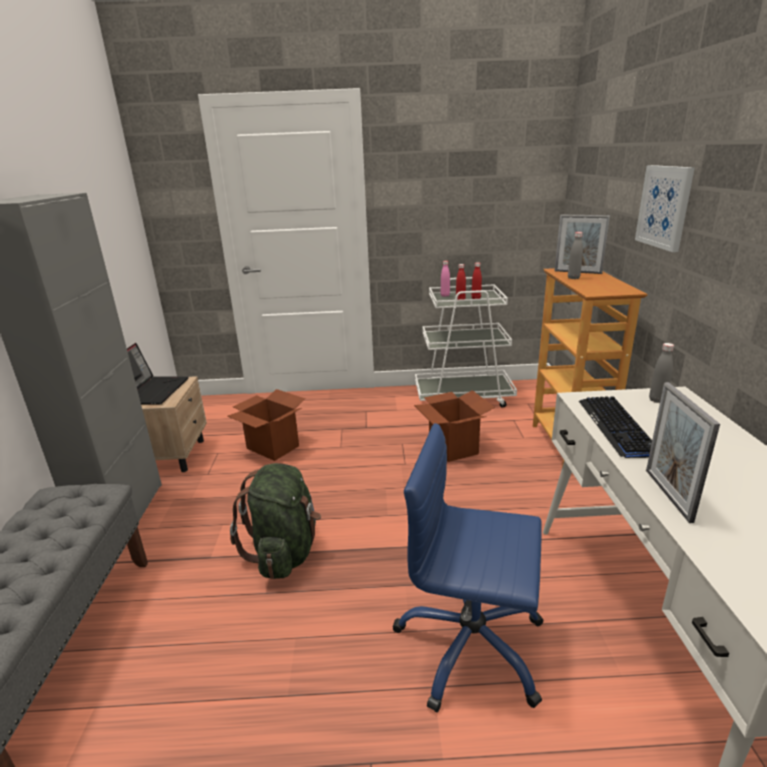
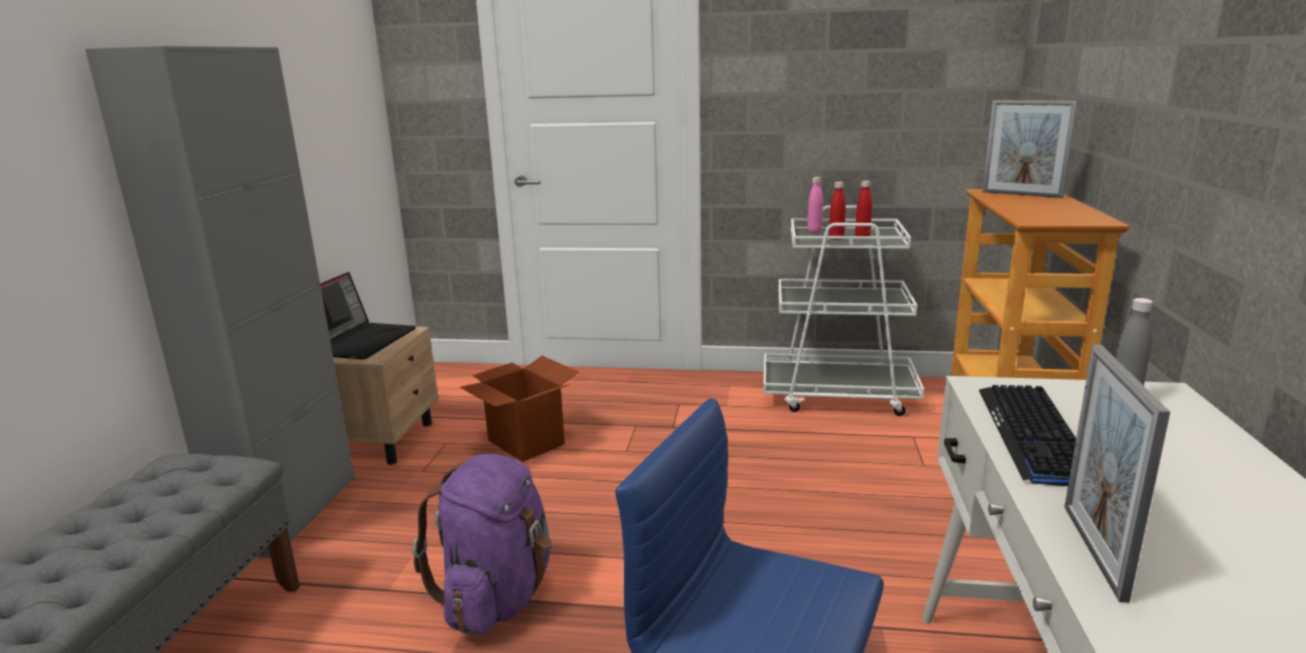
camera: 10 degrees right, 5 degrees down
green backpack [230,463,321,579] -> purple backpack [413,454,553,634]
cardboard box [414,390,495,462] -> none
grey bottle [568,232,583,279] -> none
picture [635,165,695,252] -> none

